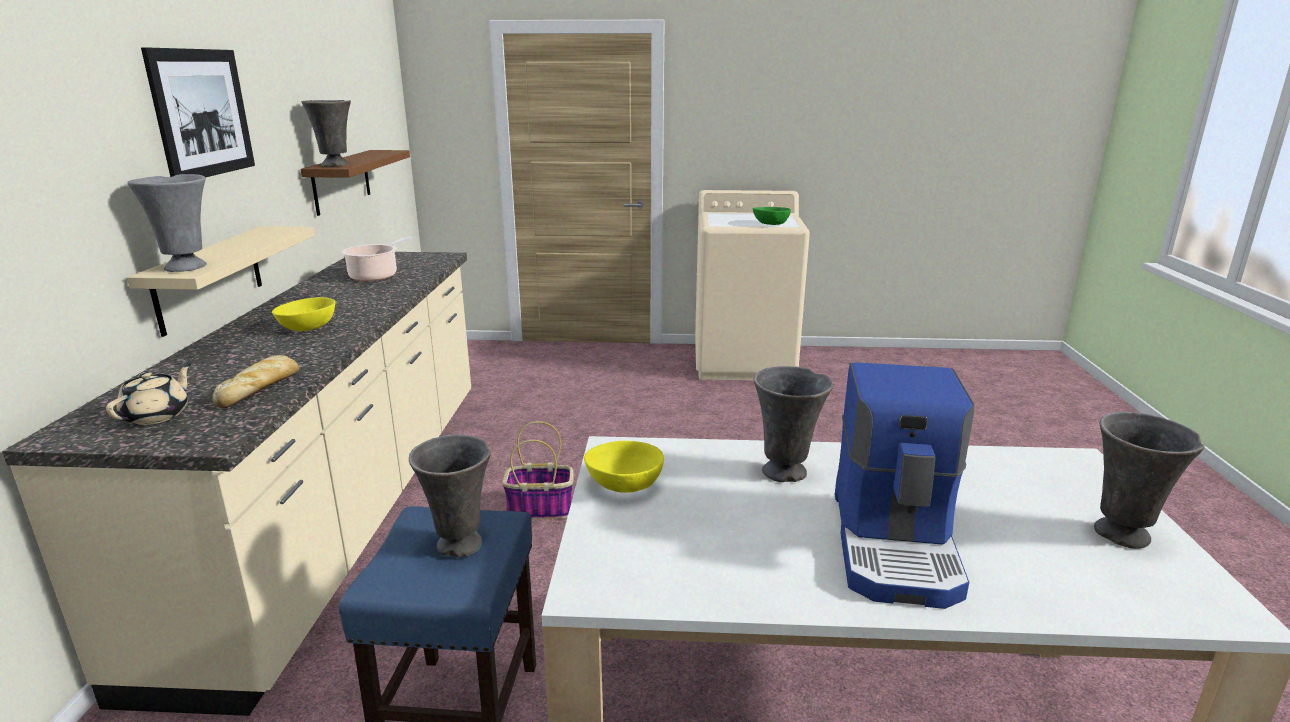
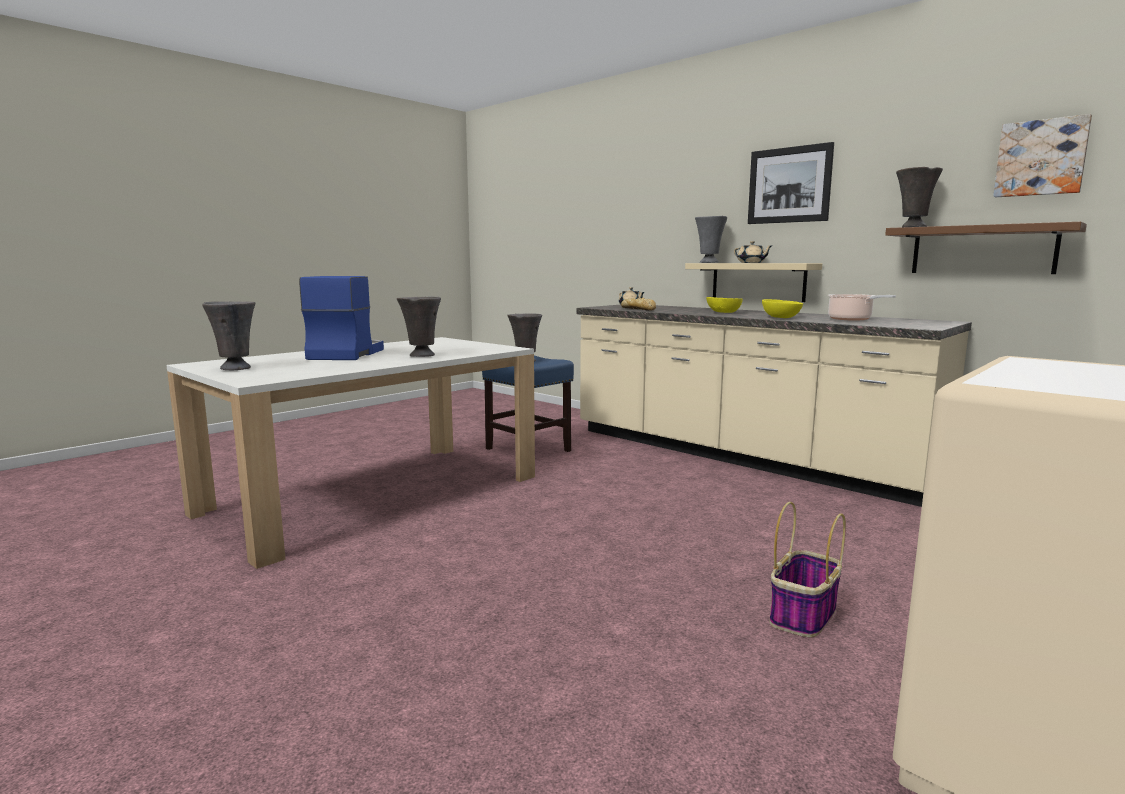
camera: 130 degrees right, 10 degrees down
basket [502,421,574,520] -> basket moved to [769,502,846,638]
yellow bowl [584,441,664,493] -> yellow bowl moved to [762,299,803,318]
green bowl [753,207,791,225] -> none
coffee machine [835,362,975,609] -> coffee machine turned 45 degrees clockwise [299,276,384,360]
none -> beige teapot [734,241,773,263]
none -> picture [993,114,1092,197]

